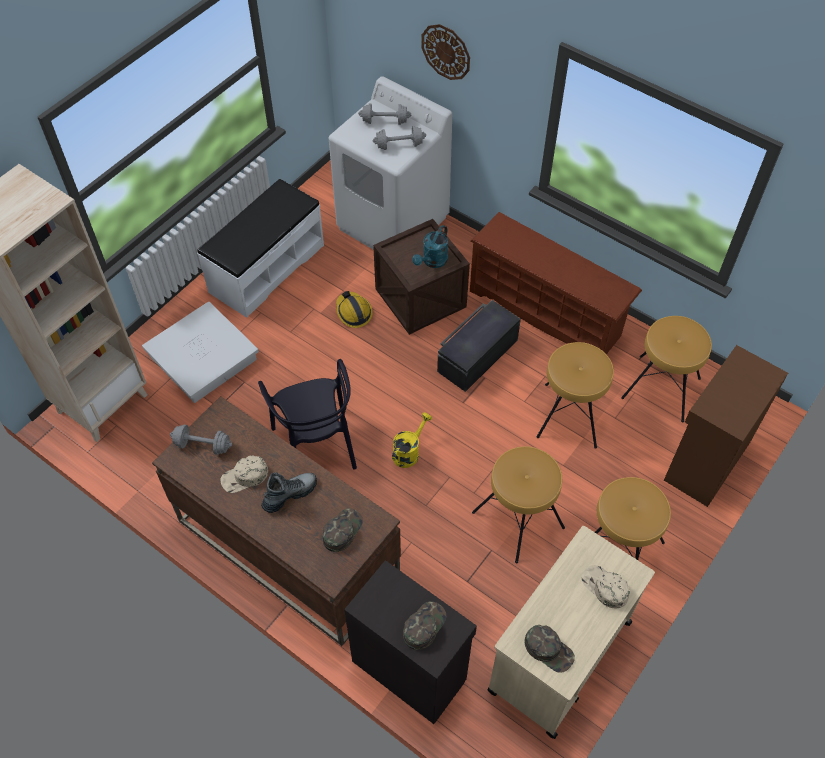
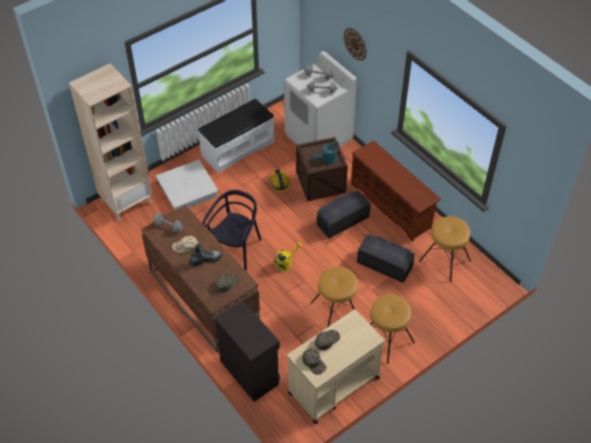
camera: 15 degrees right, 5 degrees down
black chair [258,359,357,470] -> black chair turned 150 degrees counterclockwise [202,190,261,271]
green cap [403,602,446,650] -> green cap moved to [315,330,340,350]
brown stool [536,342,614,449] -> black storage box [357,234,415,283]
beige cap [582,565,630,608] -> none
brown cabinet [664,345,788,507] -> none

